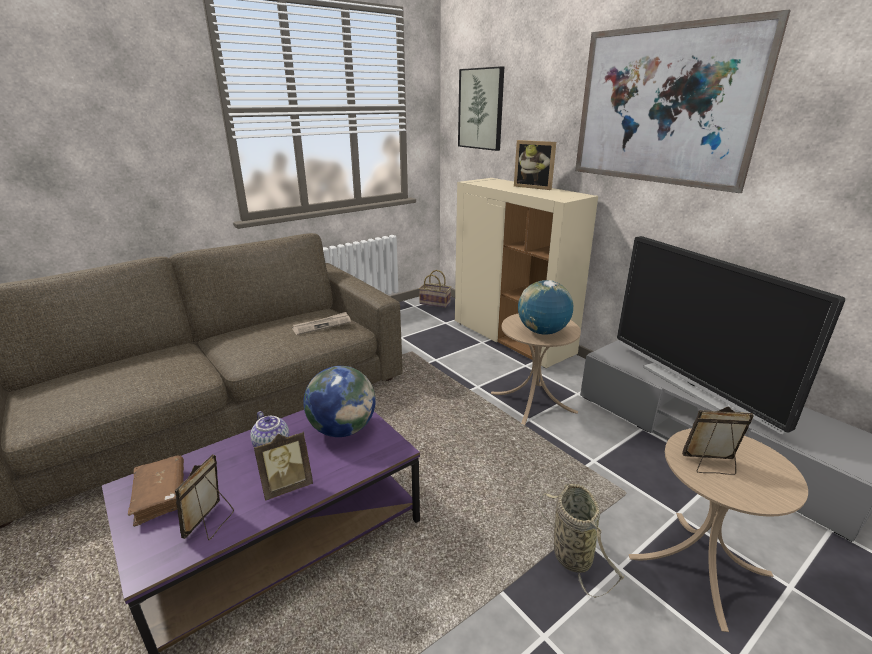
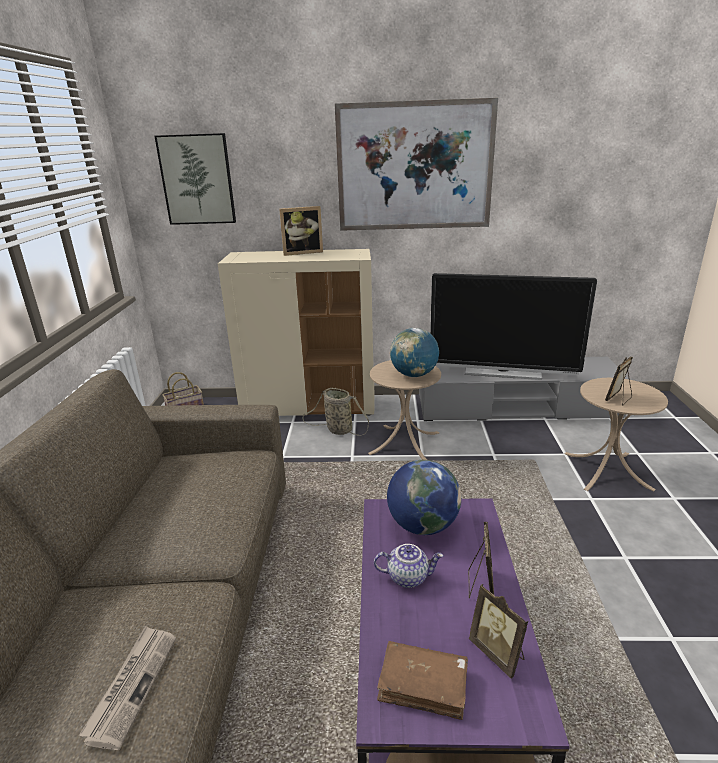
camera: 50 degrees left, 0 degrees up
newspaper [292,312,351,335] -> newspaper moved to [79,626,176,750]
basket [538,484,625,598] -> basket moved to [303,388,369,436]

